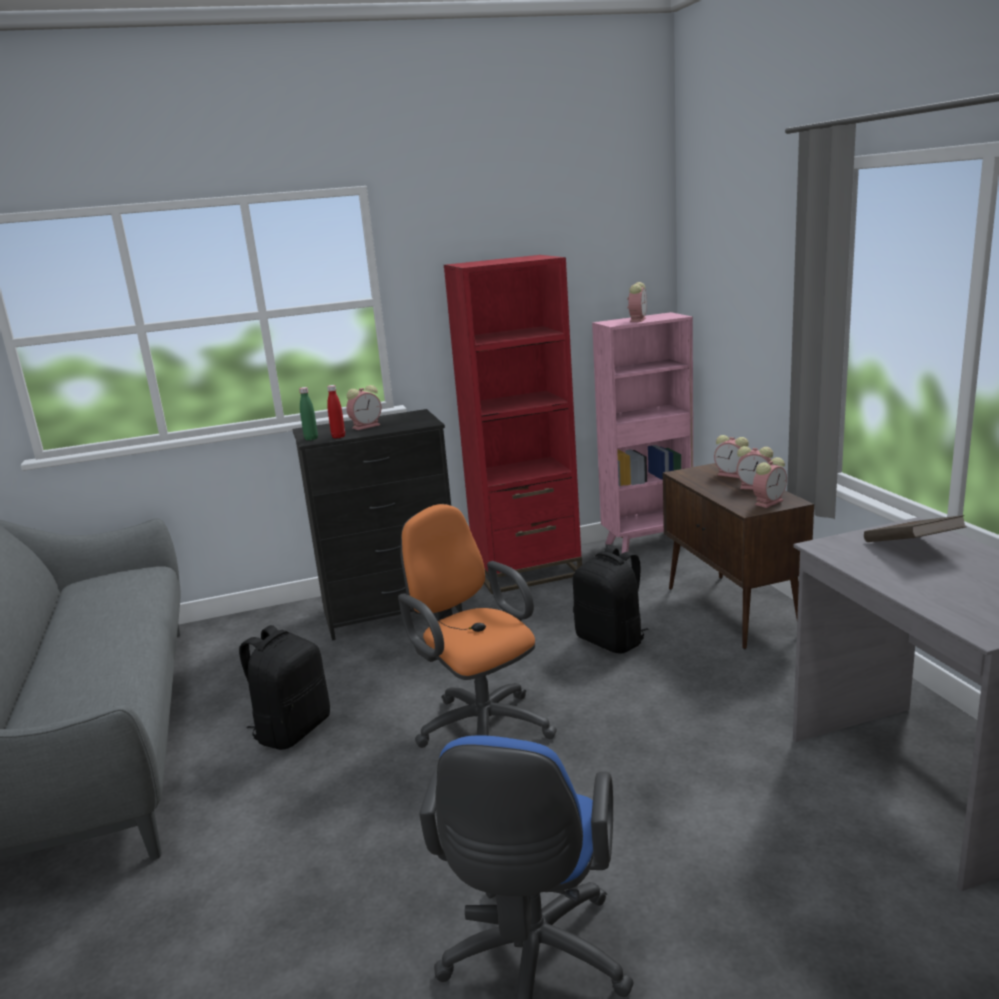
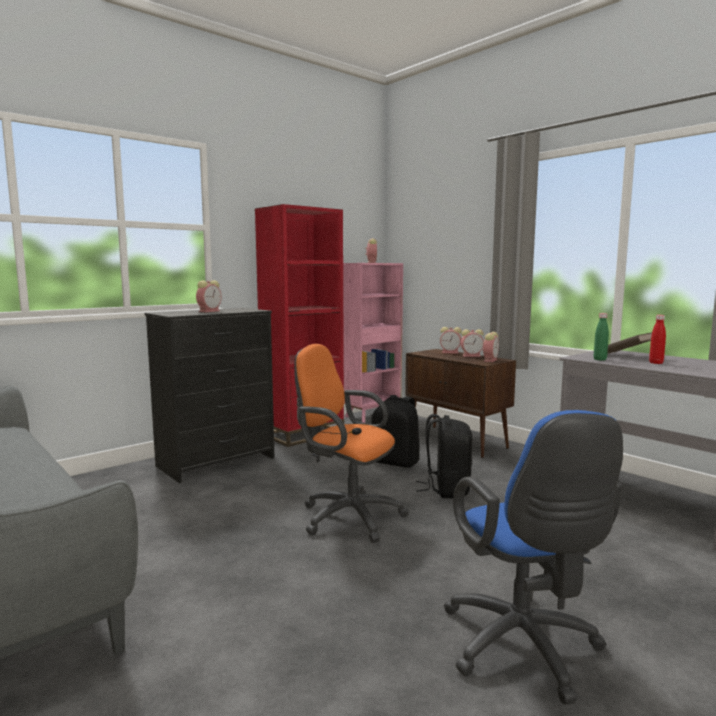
camera: 25 degrees left, 10 degrees down
black backpack [239,625,330,750] -> black backpack moved to [416,414,472,498]
green bottle [299,387,318,441] -> green bottle moved to [594,313,609,361]
red bottle [327,385,345,439] -> red bottle moved to [649,315,666,364]

